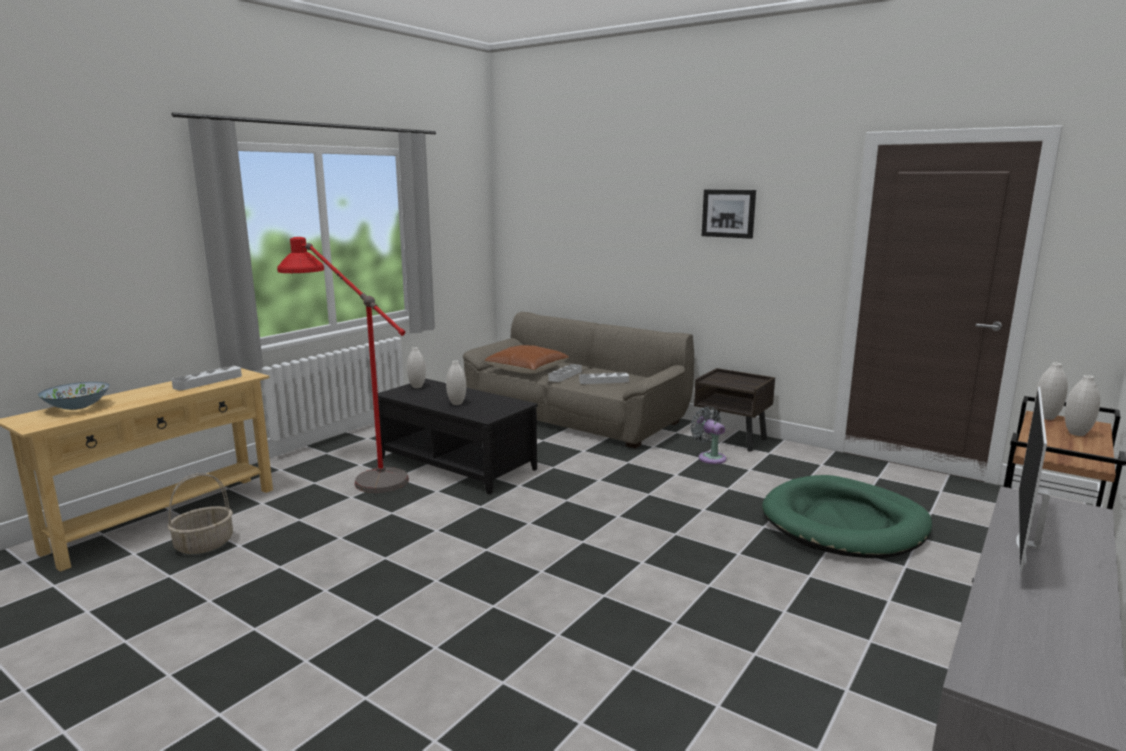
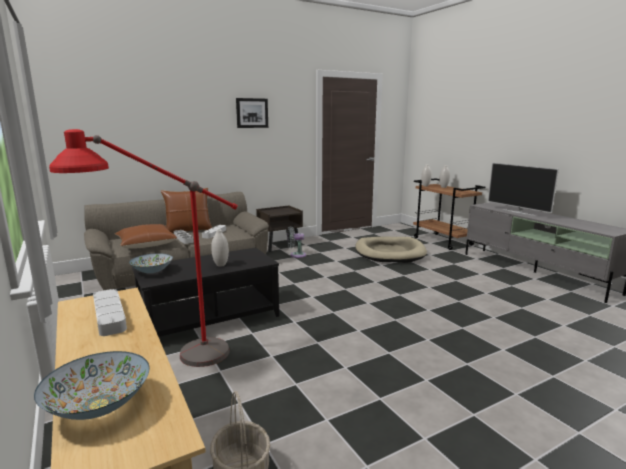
camera: 65 degrees left, 0 degrees up
white vase [407,347,426,388] -> bowl [129,253,173,274]
green dog bed [762,475,932,558] -> beige dog bed [355,237,427,263]
none -> brown pillow [161,188,212,233]

